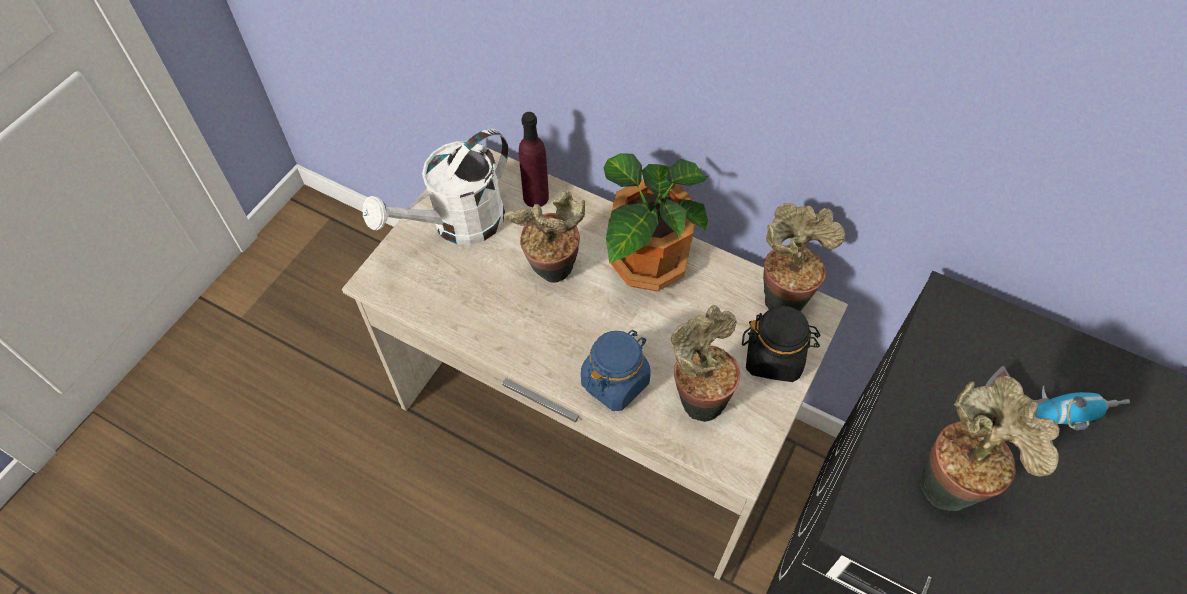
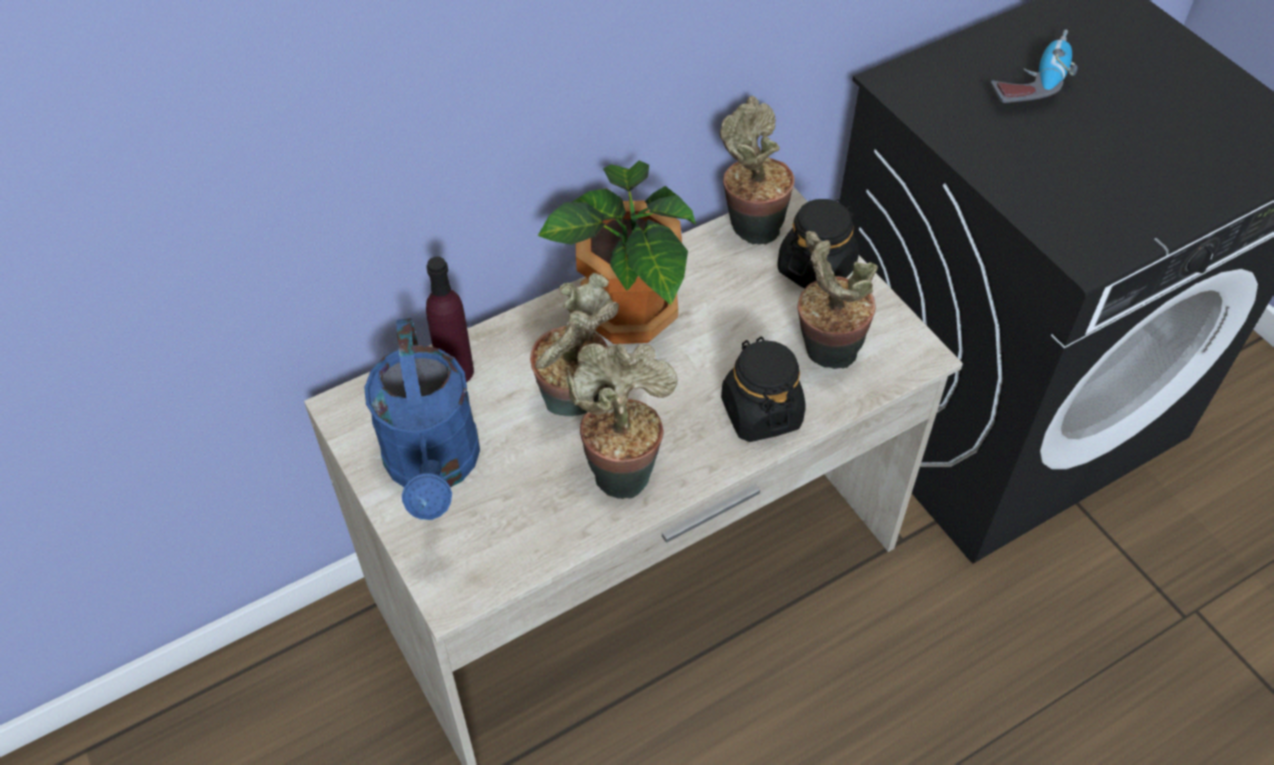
camera: 60 degrees left, 5 degrees down
white watering can [363,129,509,245] -> blue watering can [364,318,480,520]
blue jar [581,330,651,411] -> black jar [721,336,806,442]
potted plant [920,376,1060,511] -> potted plant moved to [566,343,678,499]

